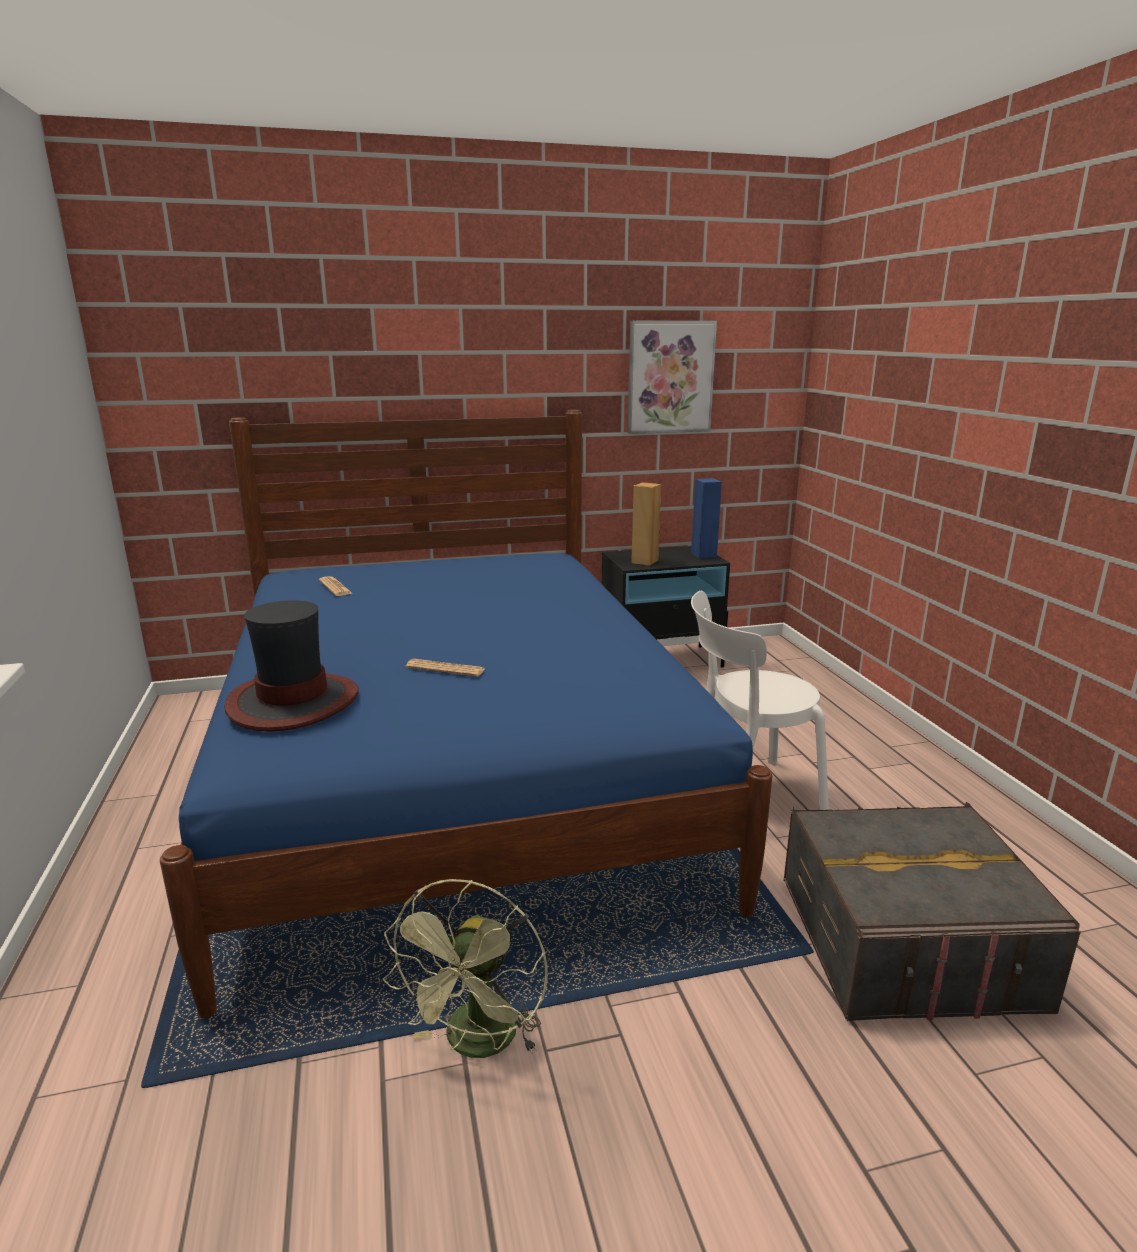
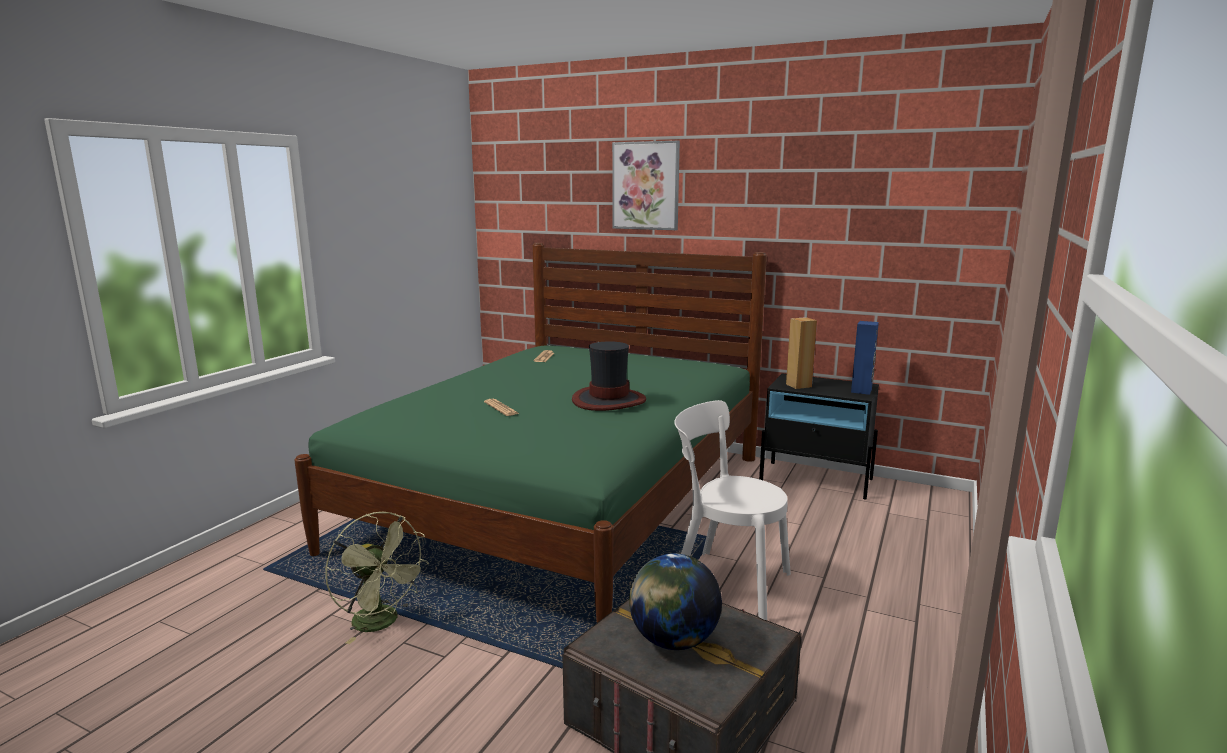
camera: 40 degrees right, 5 degrees down
blue bed [160,410,772,1018] -> green bed [294,243,767,623]
hat [224,600,359,732] -> hat moved to [572,341,646,411]
green fan [383,879,548,1058] -> green fan turned 105 degrees counterclockwise [325,512,429,644]
picture [627,321,717,434] -> picture moved to [612,141,680,230]
none -> globe [629,553,722,650]

